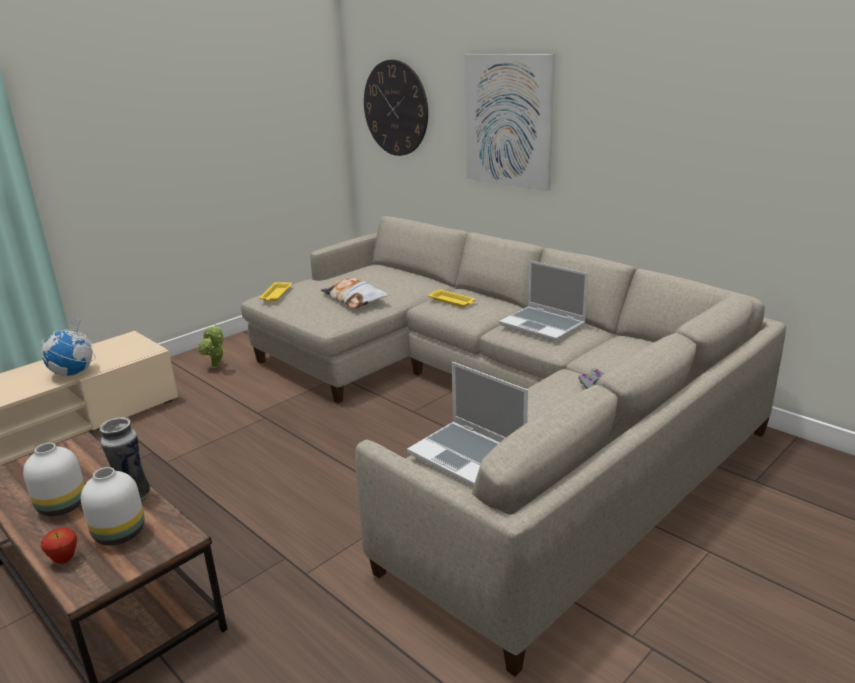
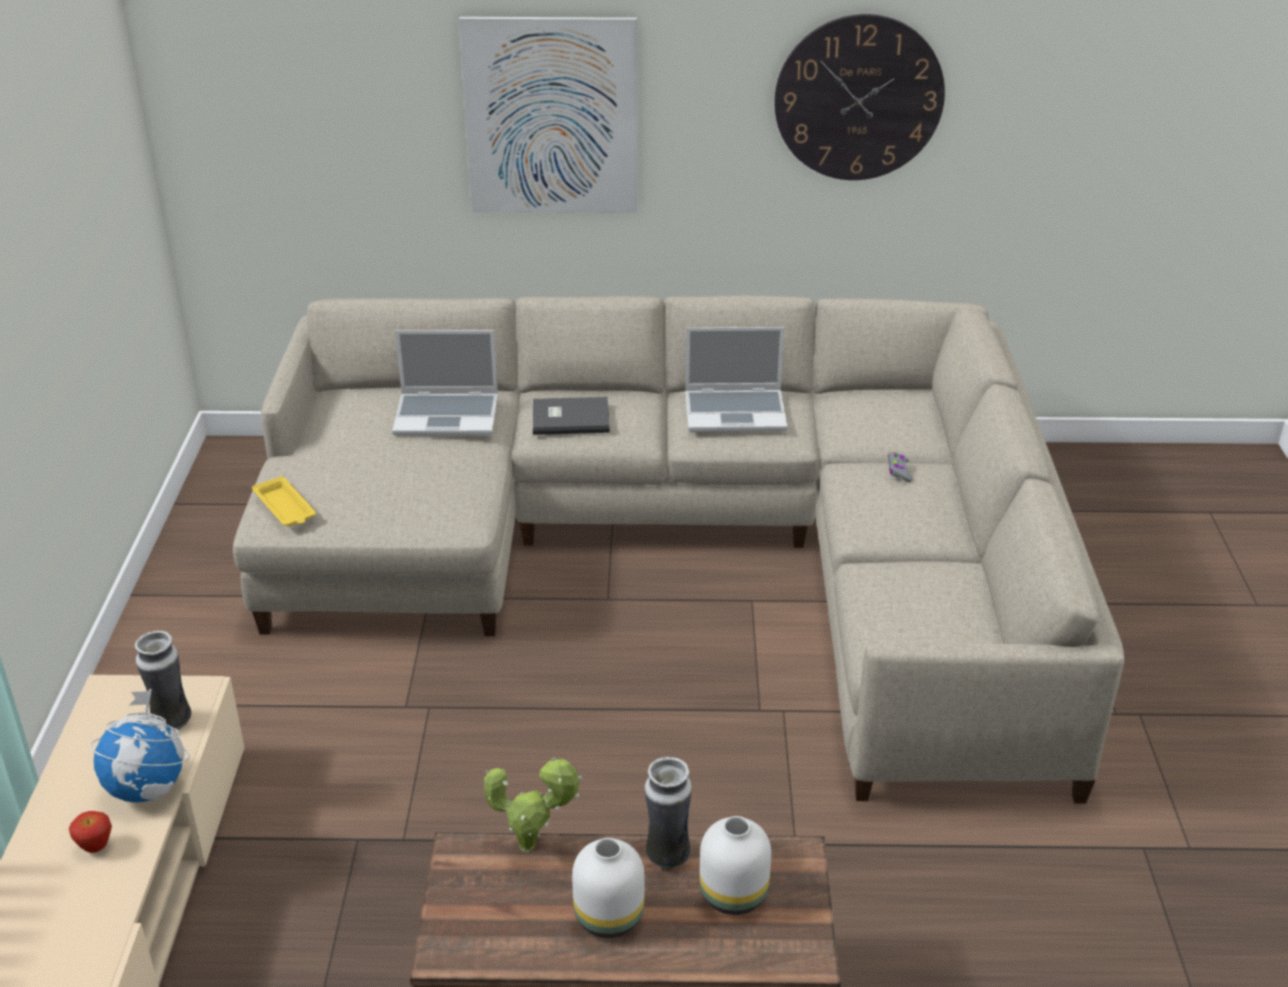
camera: 45 degrees left, 10 degrees up
apple [41,527,77,564] -> apple moved to [69,811,112,853]
potted plant [199,325,224,368] -> potted plant moved to [484,757,582,853]
pillow [321,277,388,309] -> none
wall clock [364,60,428,156] -> wall clock moved to [774,14,945,180]
laptop [407,362,528,487] -> laptop moved to [392,330,498,436]
yellow tray [428,289,476,308] -> grey book [533,397,610,435]
none -> vase [135,631,192,731]

